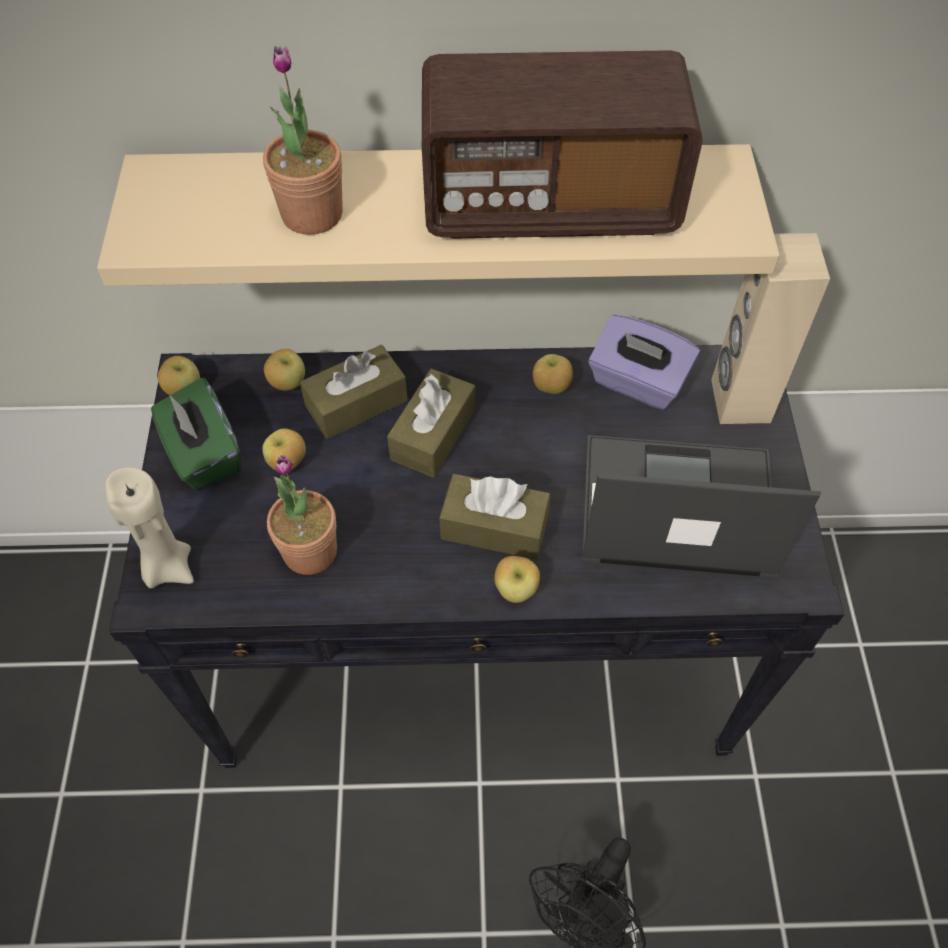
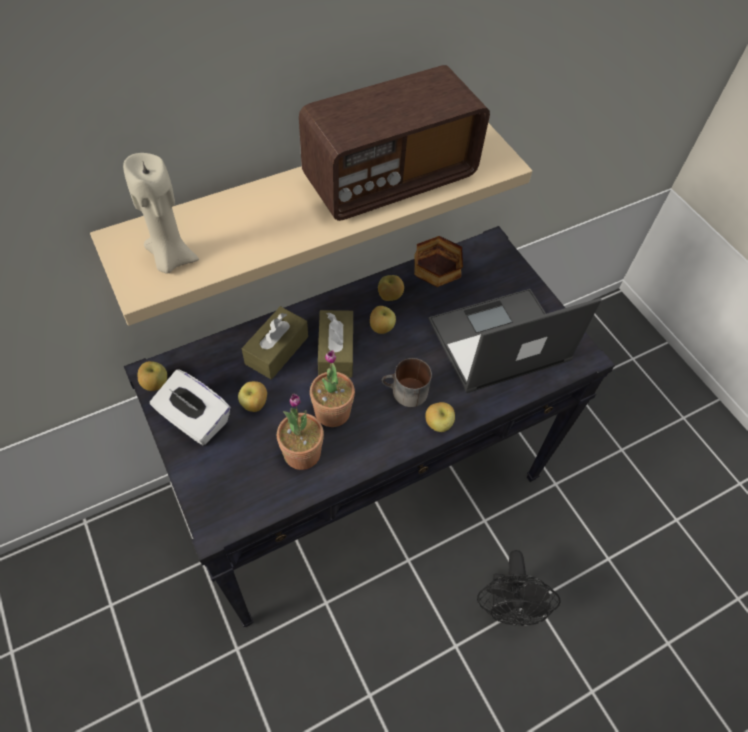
camera: 30 degrees left, 0 degrees up
beige candle [105,467,194,588] -> beige candle moved to [123,153,199,274]
green tissue box [151,377,242,489] -> white tissue box [150,369,230,445]
potted plant [263,46,343,235] -> potted plant moved to [310,350,355,427]
apple [264,349,305,391] -> apple moved to [370,306,396,334]
brown tissue box [439,474,551,560] -> mug [381,358,432,407]
purple tissue box [589,315,700,410] -> bowl [414,236,463,287]
beige speaker [711,233,830,424] -> none

